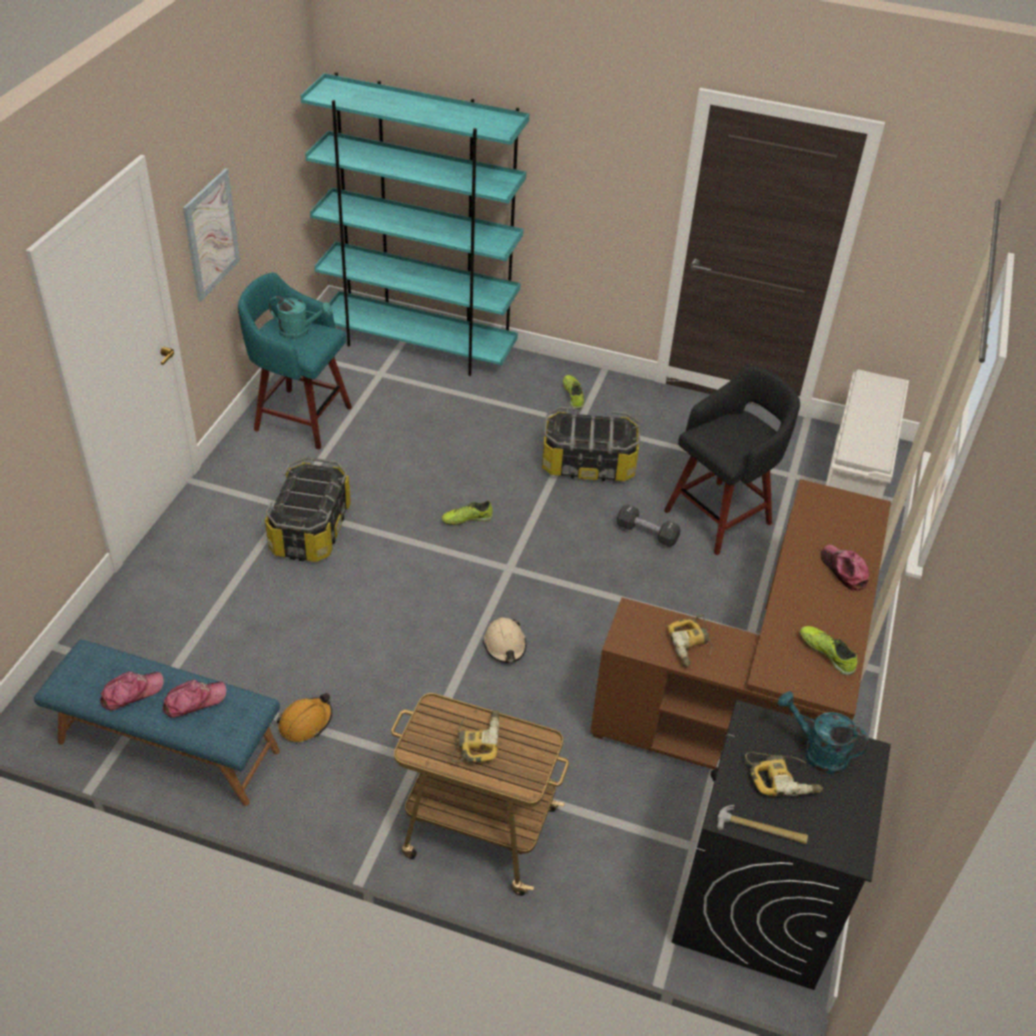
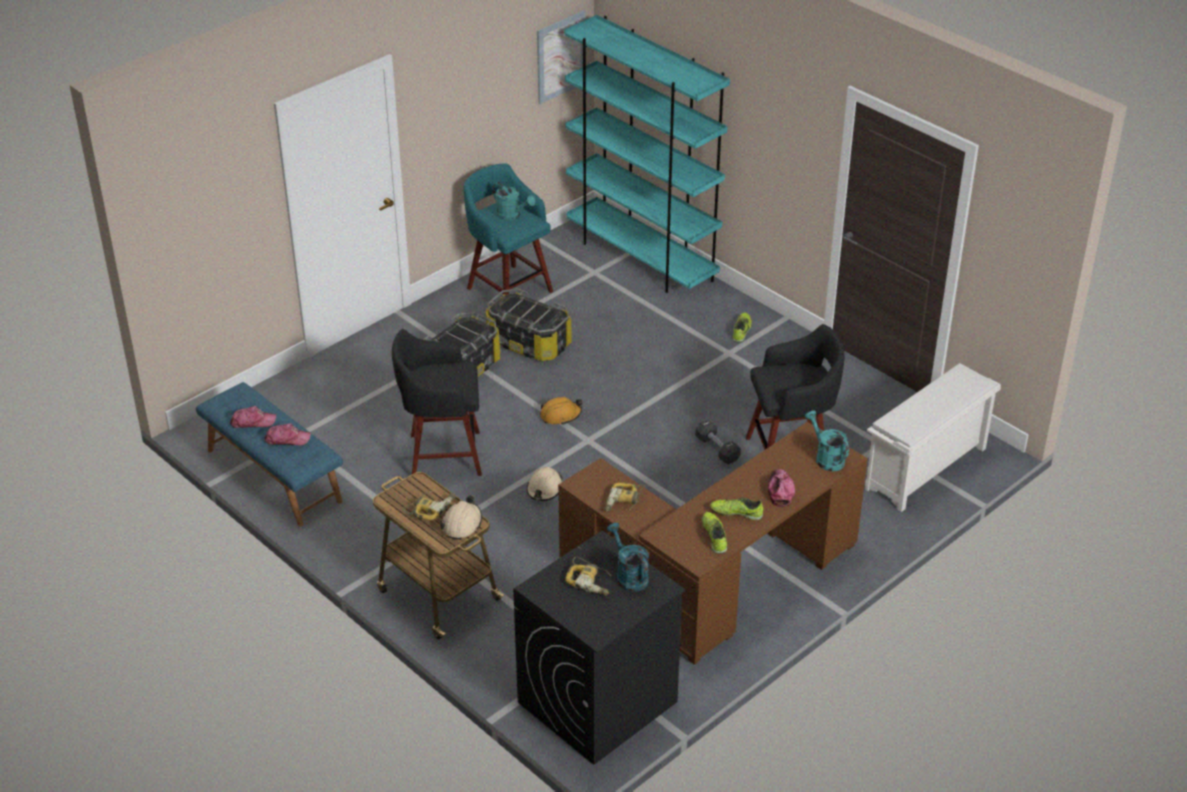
camera: 30 degrees right, 5 degrees down
picture [183,168,240,302] -> picture moved to [537,10,586,104]
orange hard hat [277,693,332,742] -> orange hard hat moved to [540,397,583,425]
shoe [442,501,493,525] -> shoe moved to [710,497,763,521]
storage box [542,407,640,481] -> storage box moved to [486,289,572,361]
hammer [717,805,808,844] -> none
none -> black stool [392,329,482,476]
none -> beige hard hat [440,495,482,539]
none -> turquoise watering can [805,411,849,471]

